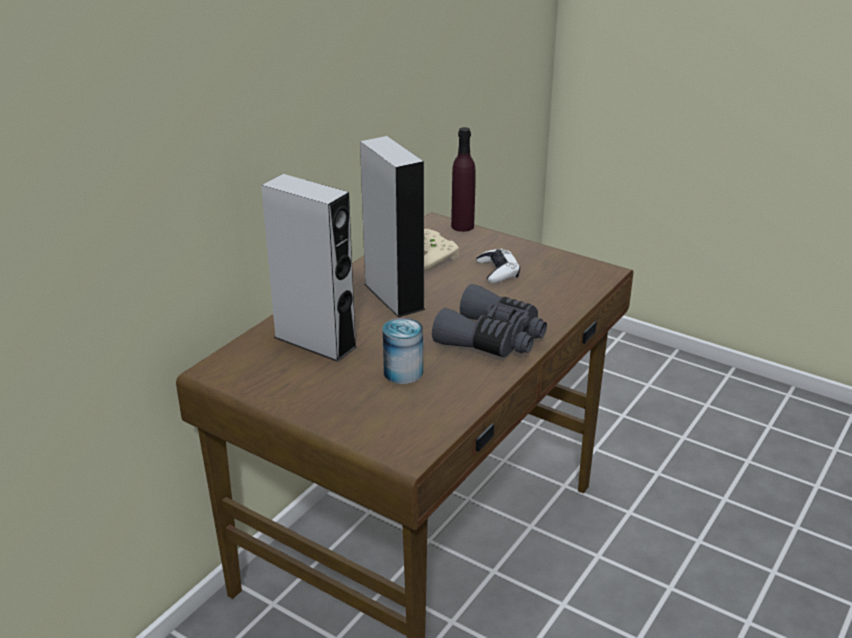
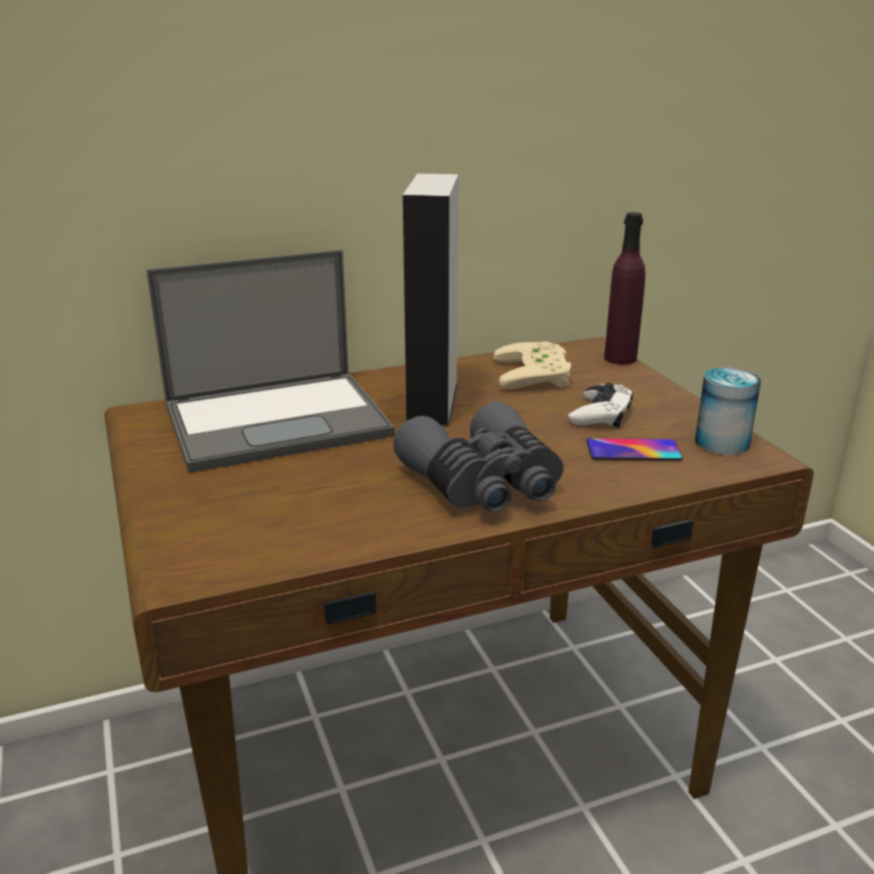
camera: 35 degrees right, 5 degrees down
grey speaker [261,174,358,362] -> laptop [146,250,395,473]
can [383,318,423,384] -> can moved to [695,367,761,455]
none -> phone [587,438,683,461]

